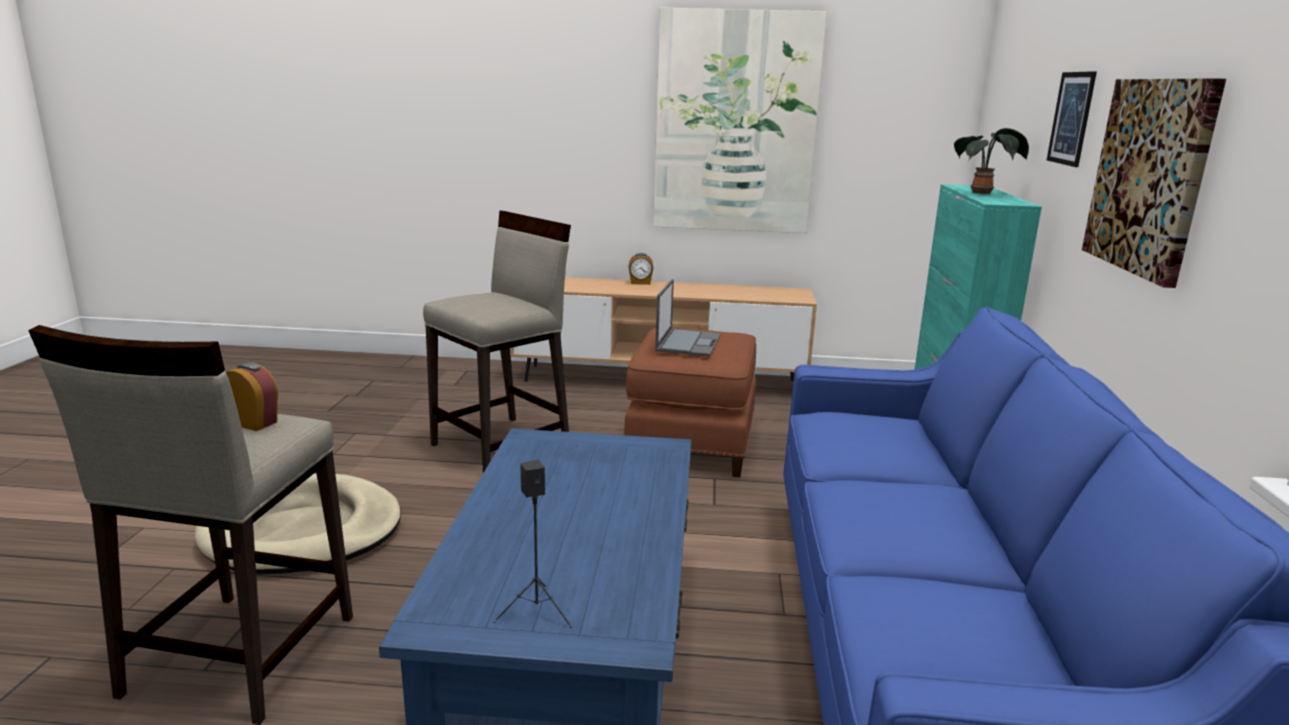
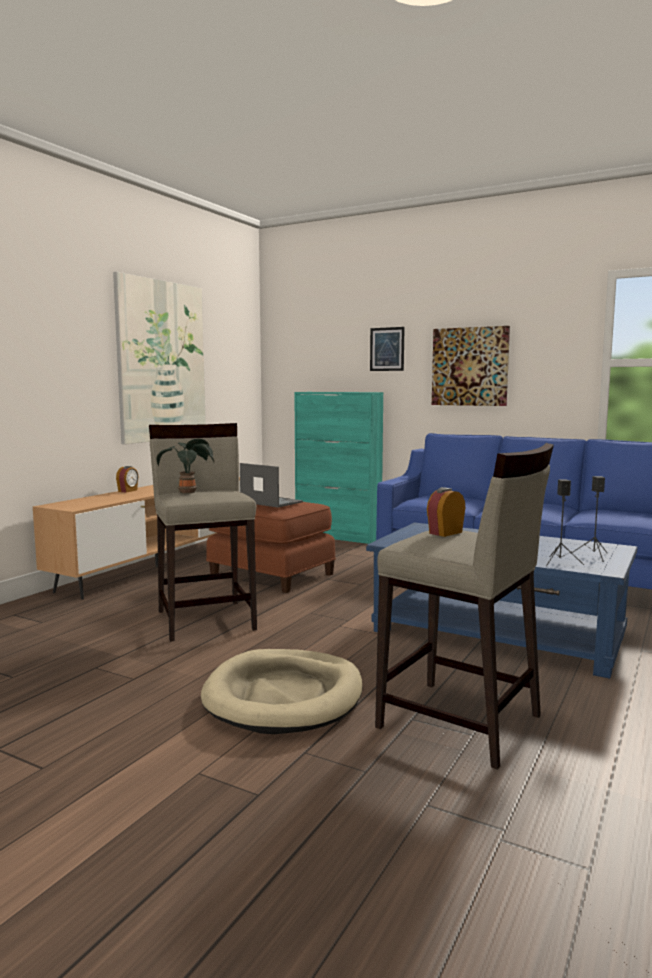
camera: 65 degrees left, 10 degrees down
potted plant [954,128,1029,194] -> potted plant moved to [156,439,214,494]
none -> black speaker [546,479,584,566]

